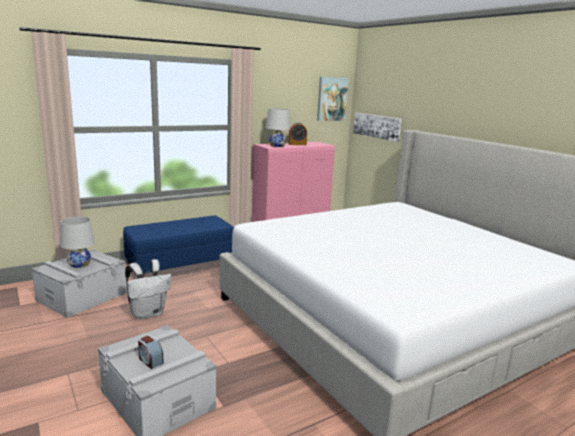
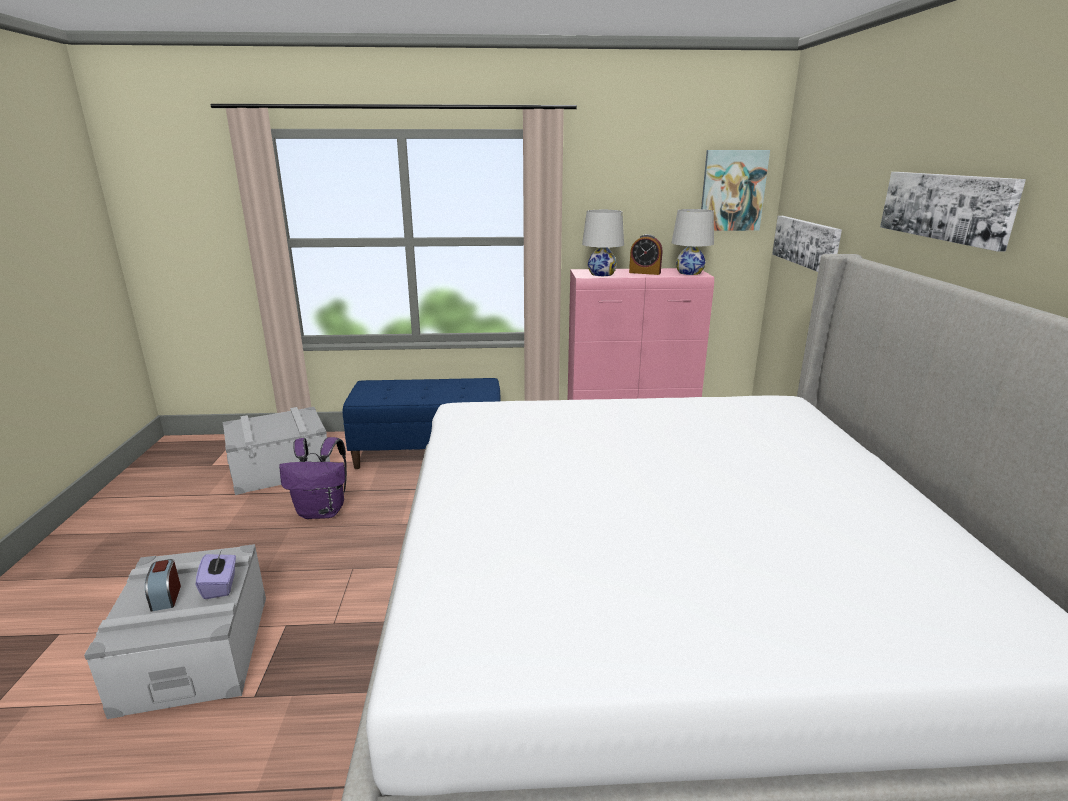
camera: 30 degrees right, 5 degrees up
white table lamp [60,217,95,268] -> white table lamp moved to [671,209,714,275]
white backpack [125,259,171,320] -> purple backpack [279,437,347,519]
none -> purple tissue box [196,551,236,599]
none -> picture [880,172,1026,252]

